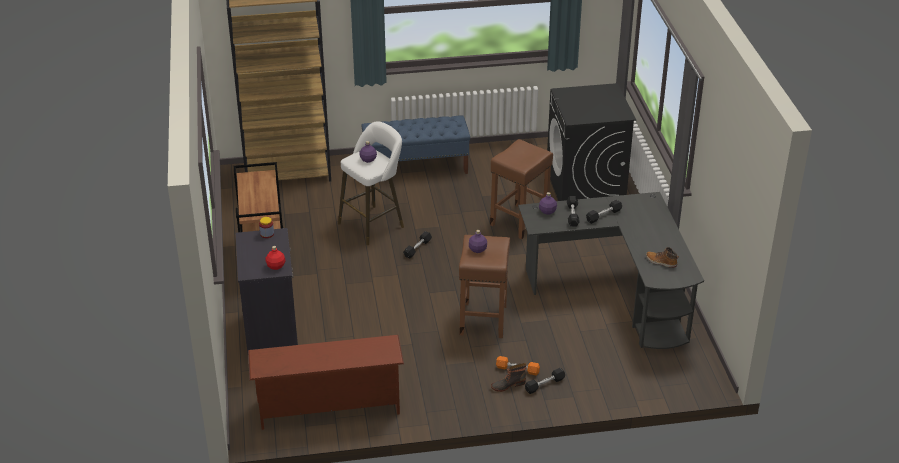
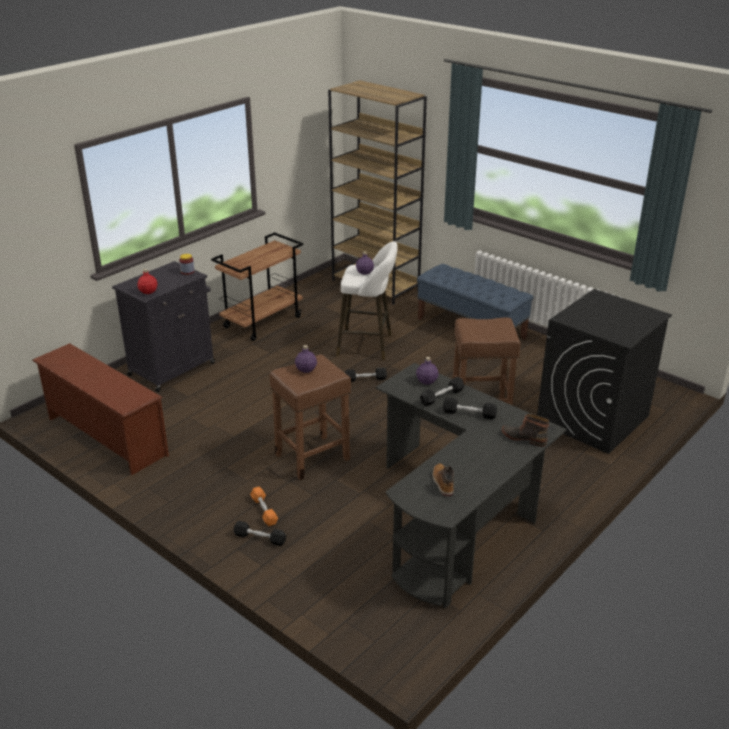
camera: 50 degrees right, 5 degrees down
boot [491,363,527,392] -> boot moved to [502,414,549,447]

